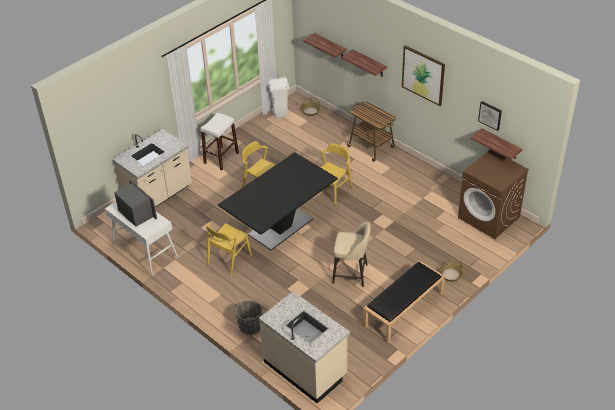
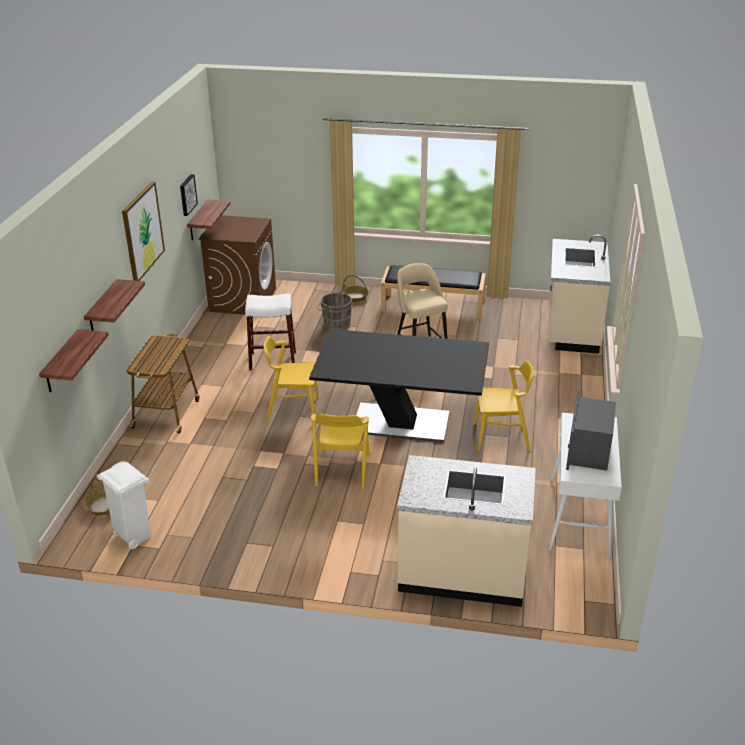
camera: 125 degrees left, 10 degrees down
white stool [200,113,239,170] -> white stool moved to [245,293,296,370]
grey bucket [236,300,266,335] -> grey bucket moved to [318,291,352,330]

